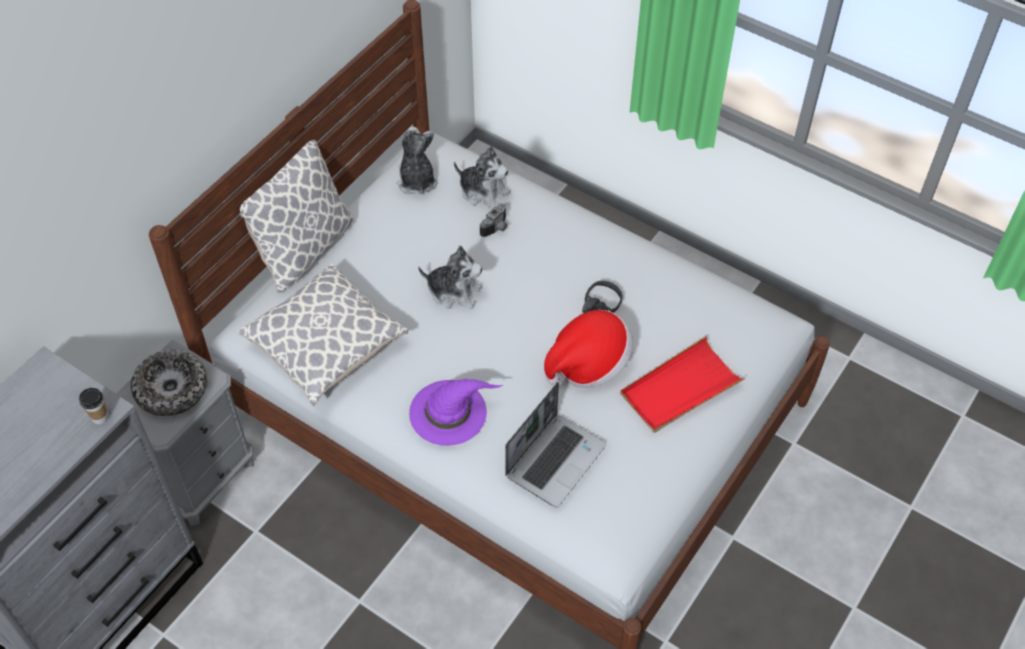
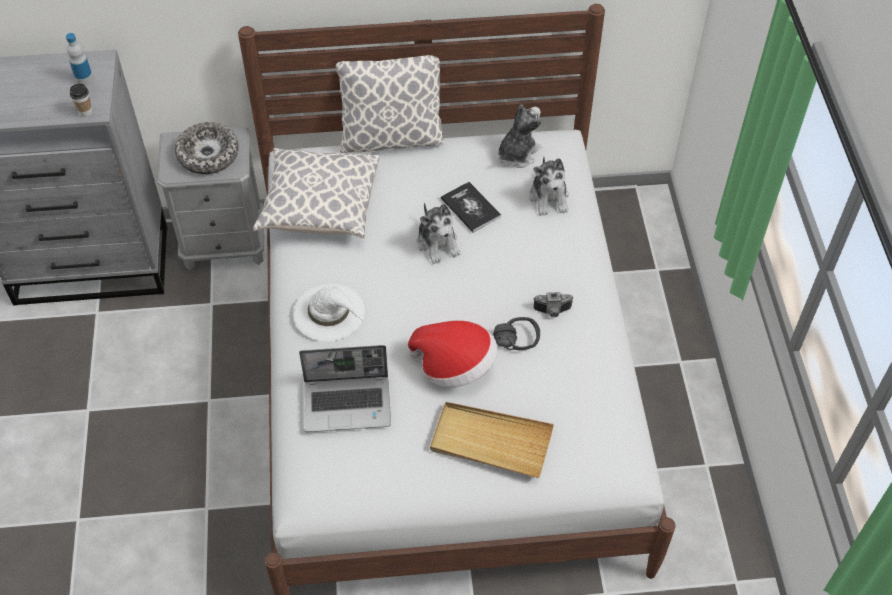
camera: 50 degrees right, 0 degrees up
purple hat [409,379,503,446] -> white hat [293,283,365,341]
camera [480,203,507,237] -> camera moved to [533,292,573,318]
red tray [620,336,745,433] -> beige tray [430,402,554,478]
none -> bottle [66,33,93,85]
none -> book [441,182,501,233]

